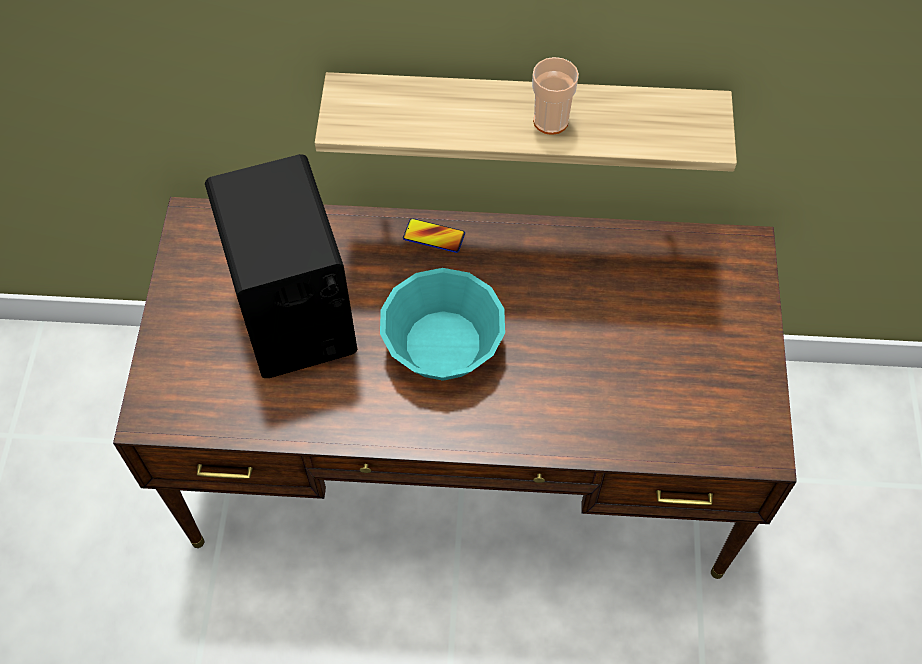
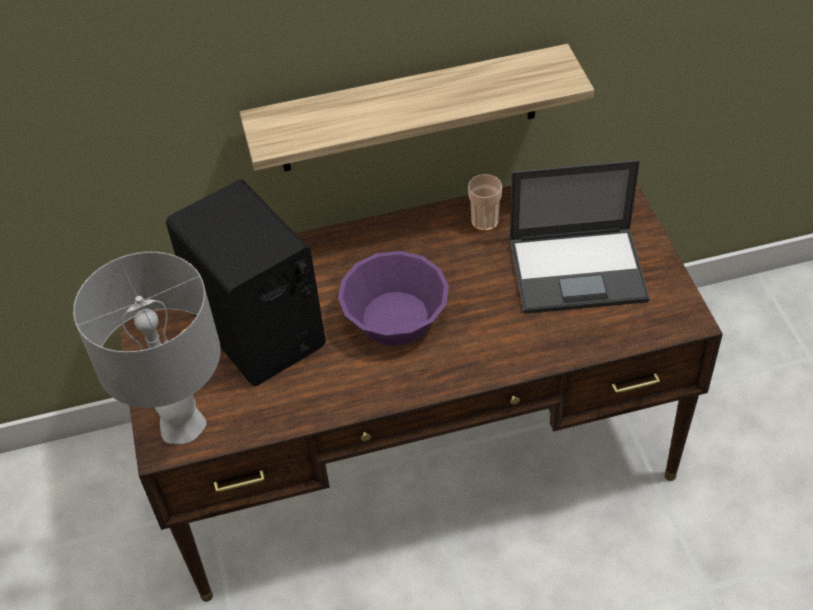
camera: 15 degrees left, 10 degrees down
turquoise bowl [380,268,505,381] -> purple bowl [338,251,449,346]
phone [403,218,465,253] -> none
cup [532,57,579,135] -> cup moved to [468,174,502,232]
none -> grey table lamp [73,252,221,444]
none -> laptop [509,160,650,314]

